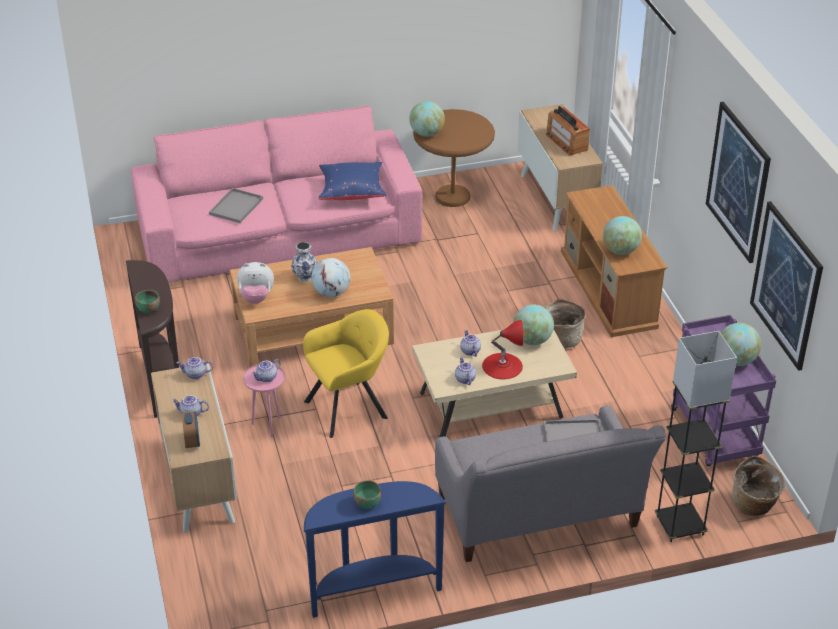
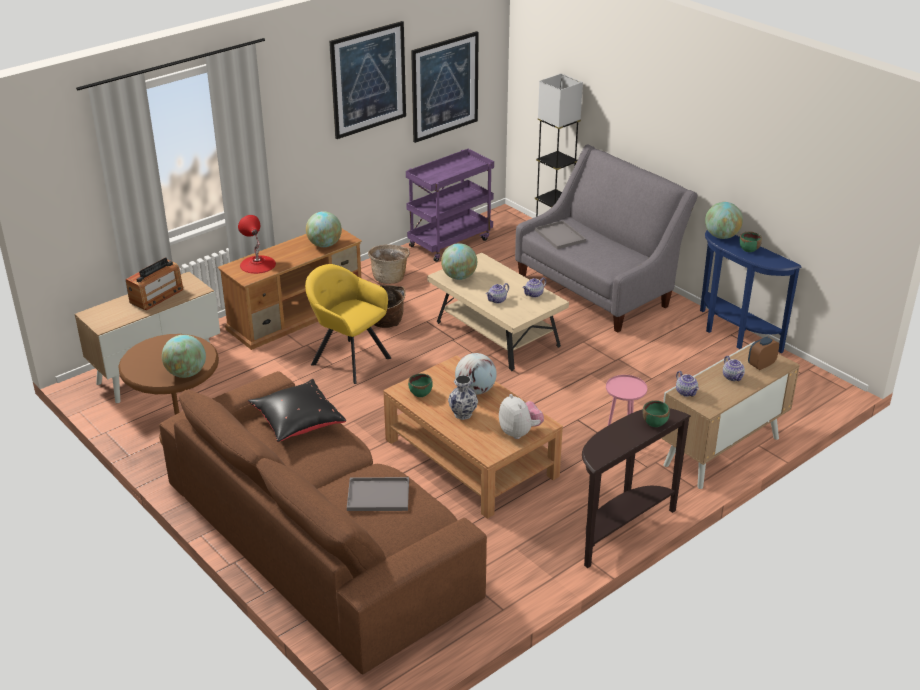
camera: 115 degrees left, 5 degrees down
pink sofa [131,106,422,282] -> brown sofa [159,371,487,675]
teapot [251,359,281,382] -> none
yellow armchair [303,309,389,438] -> yellow armchair moved to [305,264,391,384]
blue pillow [319,162,387,200] -> black pillow [248,379,346,442]
red table lamp [482,320,523,379] -> red table lamp moved to [238,215,276,274]
globe [721,323,761,366] -> globe moved to [705,202,743,239]
basket [732,456,785,516] -> basket moved to [368,245,410,284]
none -> green bowl [408,373,433,397]

